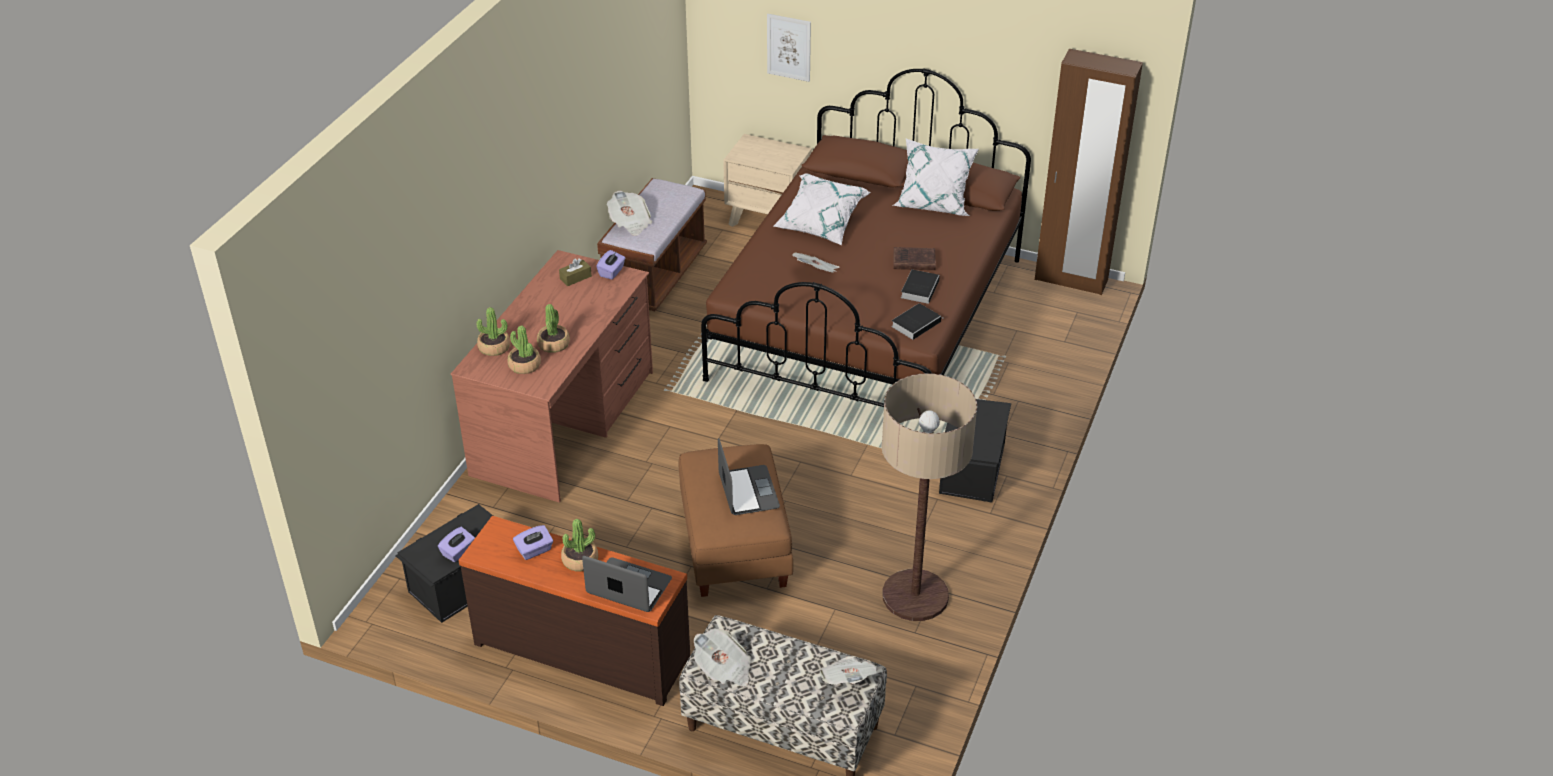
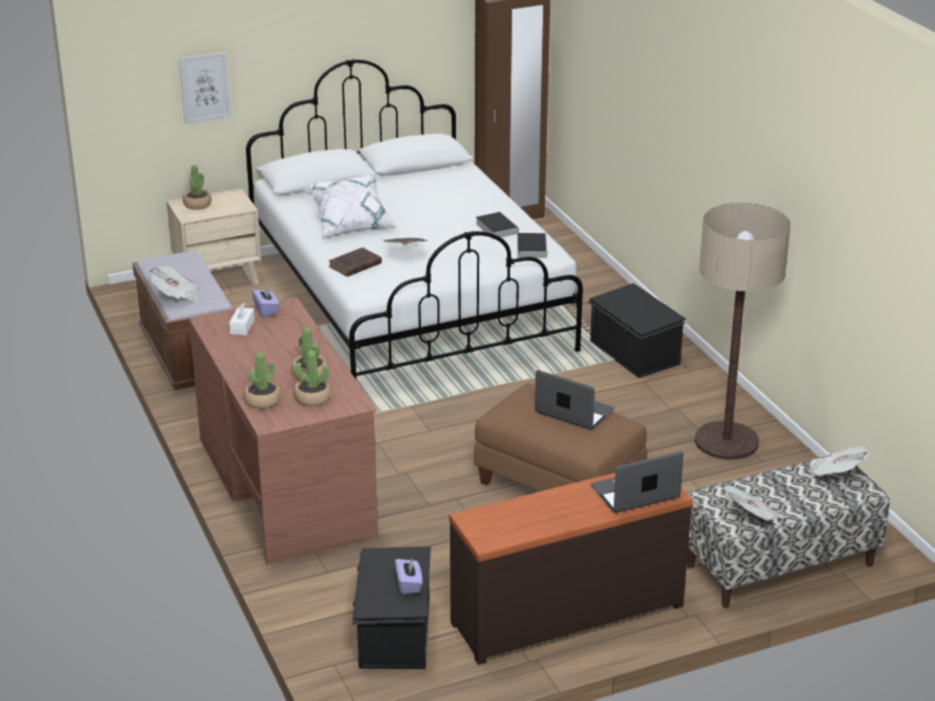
camera: 45 degrees left, 10 degrees down
purple tissue box [513,525,553,560] -> none
brown tissue box [559,258,592,286] -> white tissue box [229,303,255,335]
potted plant [561,519,598,571] -> potted plant moved to [183,165,212,210]
brown bed [701,68,1031,407] -> white bed [246,59,583,380]
white pillow [893,139,979,216] -> none
brown book [893,247,936,270] -> brown book moved to [329,247,382,277]

